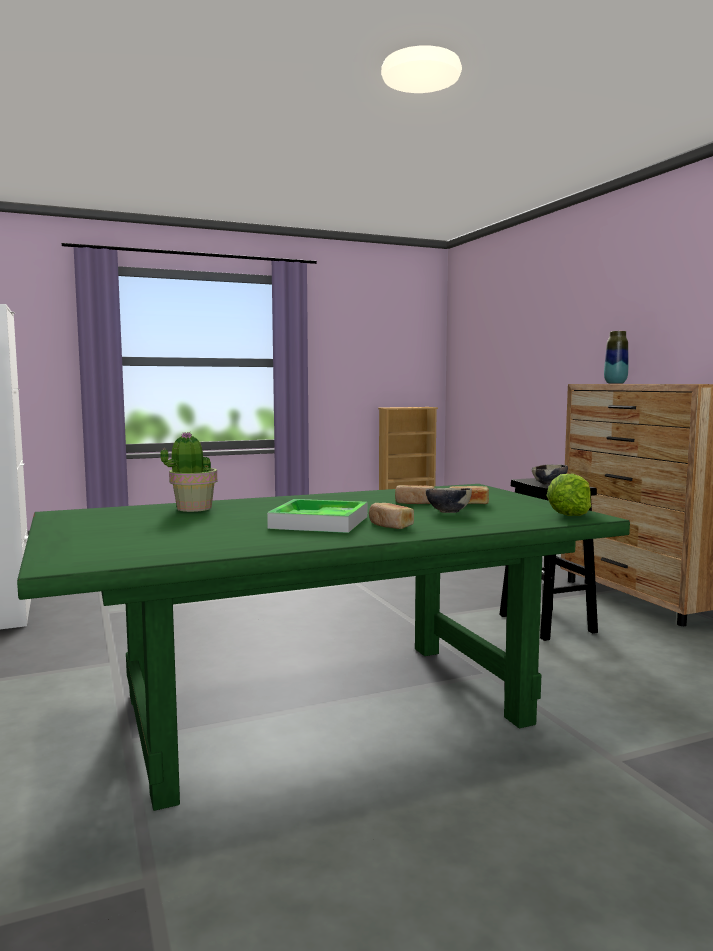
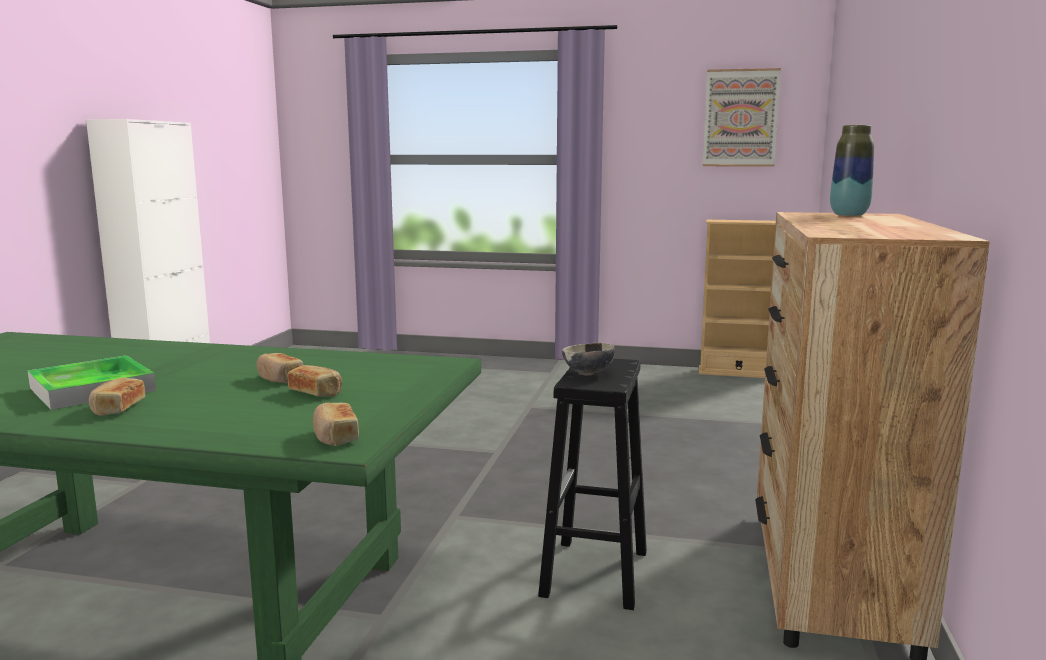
camera: 35 degrees right, 5 degrees up
potted plant [160,432,217,512] -> none
bowl [426,488,472,513] -> none
lettuce [546,474,591,516] -> bread [313,403,359,446]
none -> picture [703,68,781,167]

